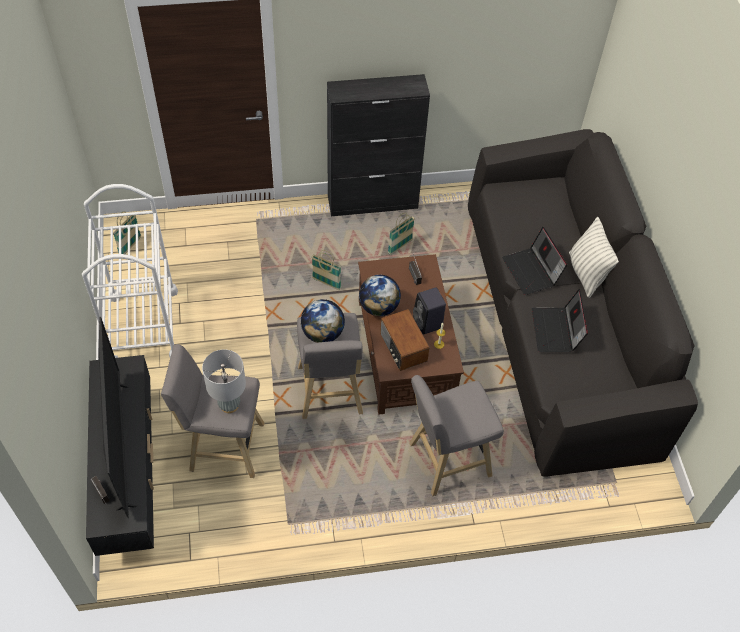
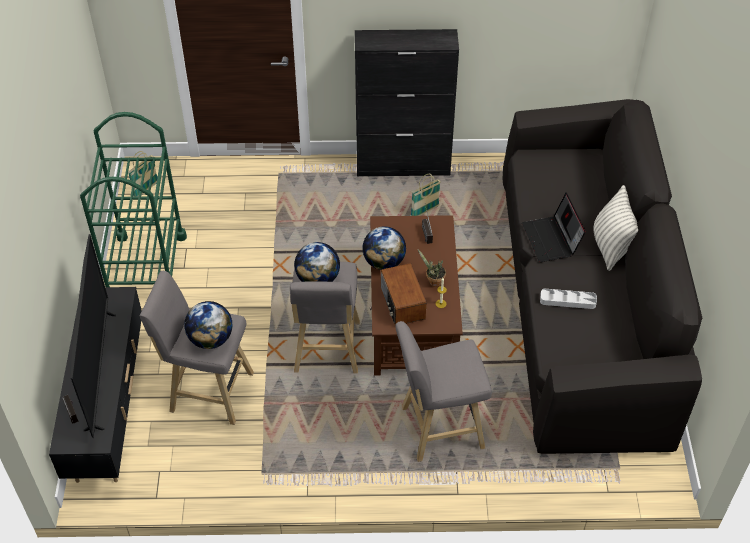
camera: 10 degrees right, 5 degrees down
white cart [82,184,178,358] -> green cart [80,112,187,287]
grey table lamp [202,349,246,413] -> globe [184,301,233,349]
basket [311,250,341,290] -> none
black speaker [413,287,446,334] -> potted plant [418,249,446,287]
laptop [532,289,588,352] -> grey tray [540,289,597,309]

